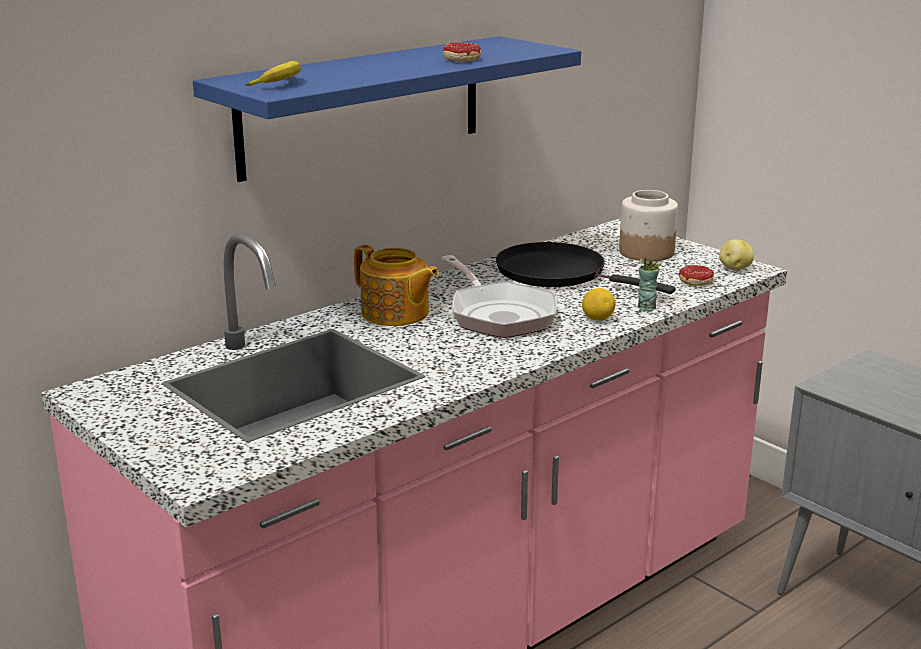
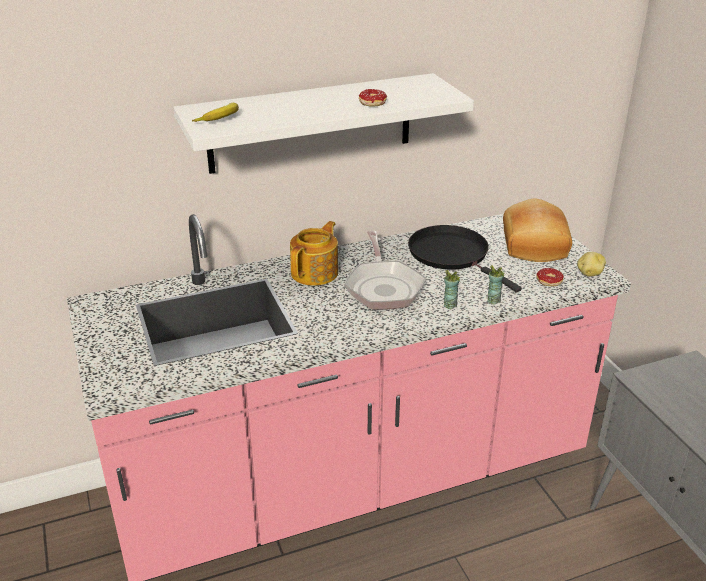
camera: 20 degrees right, 10 degrees up
blue shelf [193,36,581,182] -> white shelf [173,73,474,174]
teapot [354,245,439,326] -> teapot turned 120 degrees counterclockwise [290,221,338,286]
lemon [582,288,615,321] -> cup [444,270,460,309]
jar [619,190,678,261] -> bread [503,199,572,262]

